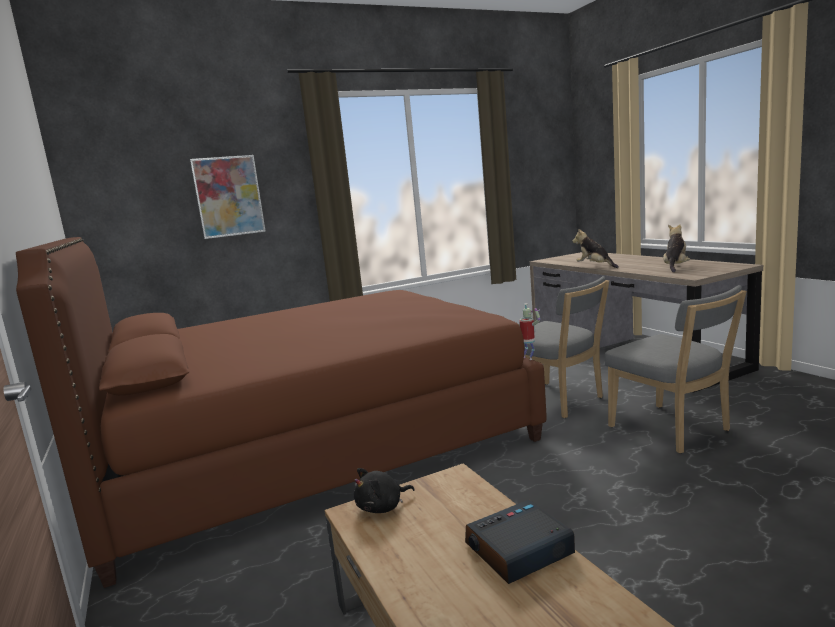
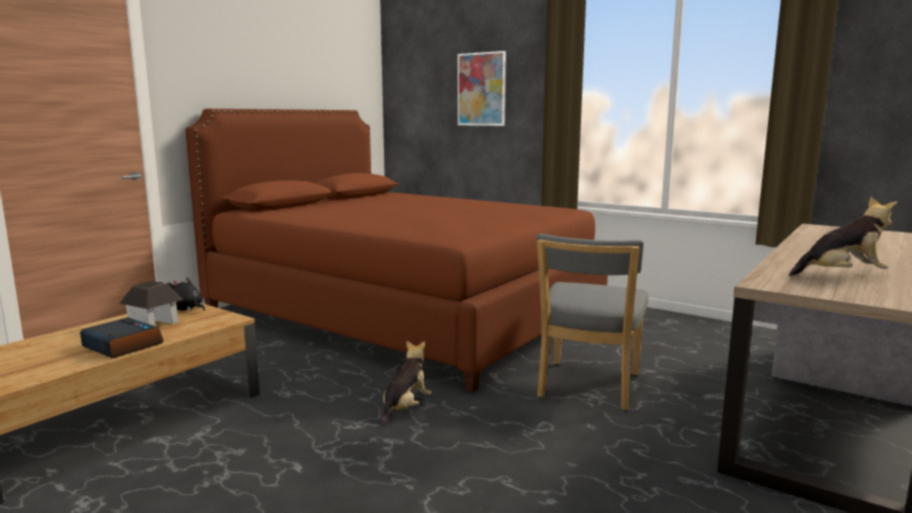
camera: 60 degrees right, 0 degrees up
toy robot [519,304,540,360] -> none
plush toy [572,229,619,268] -> plush toy moved to [381,341,432,427]
grey chair [604,285,747,454] -> none
none -> toy house [120,281,184,326]

